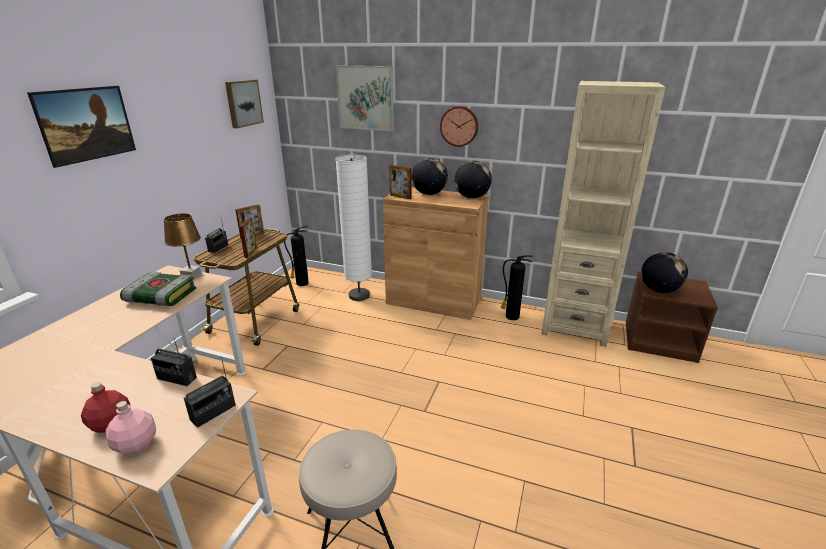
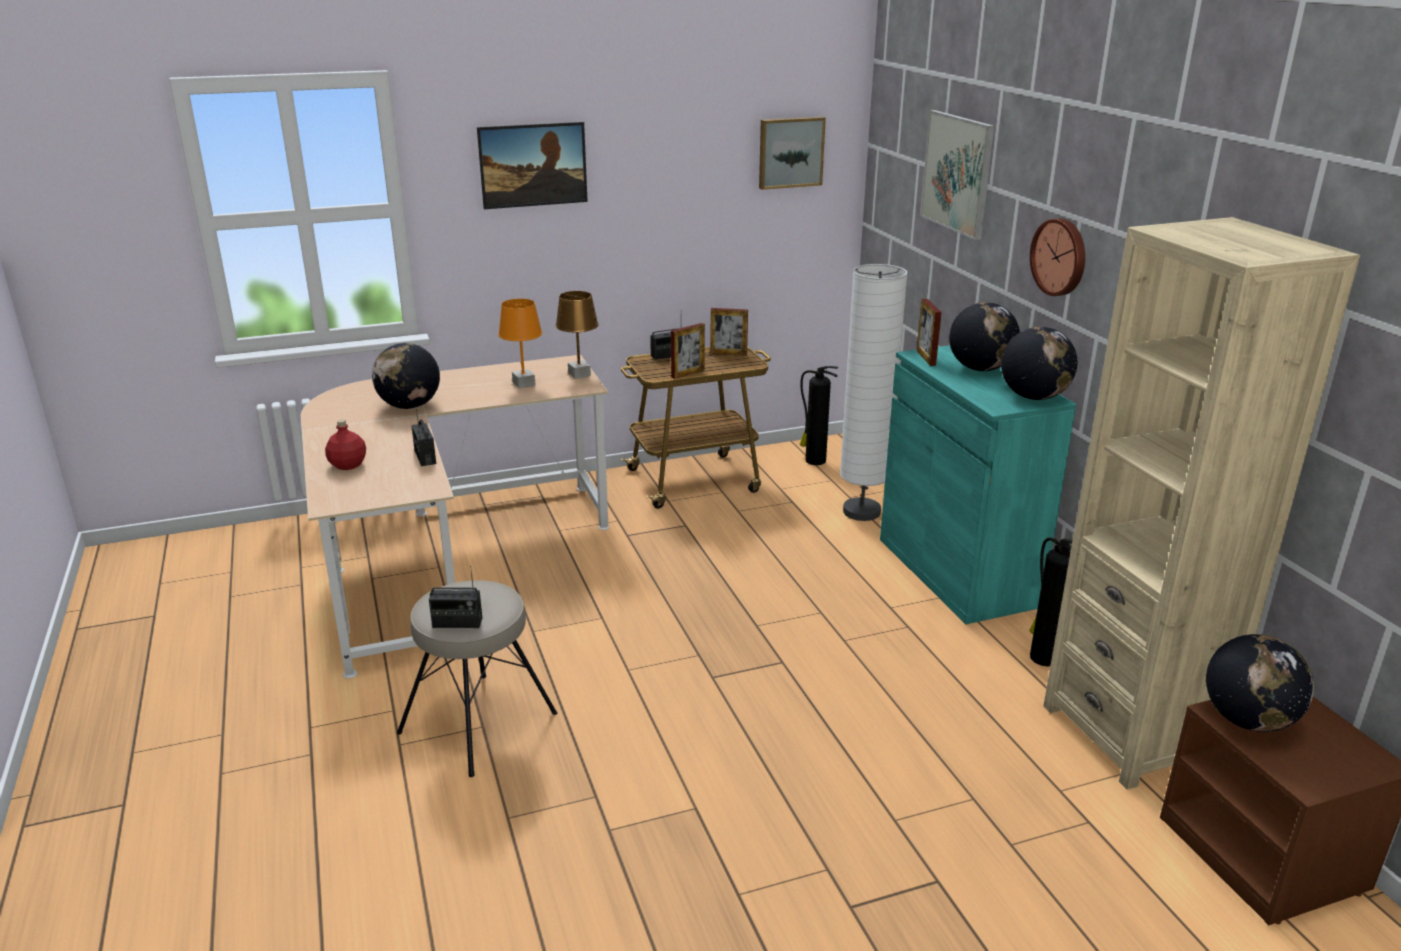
camera: 50 degrees right, 0 degrees up
pink bottle [106,401,156,455] -> none
book [120,271,196,306] -> orange table lamp [498,299,542,388]
radio [184,357,236,428] -> radio moved to [429,566,482,628]
brown cabinet [383,188,489,320] -> turquoise cabinet [880,345,1076,624]
none -> globe [372,343,440,409]

